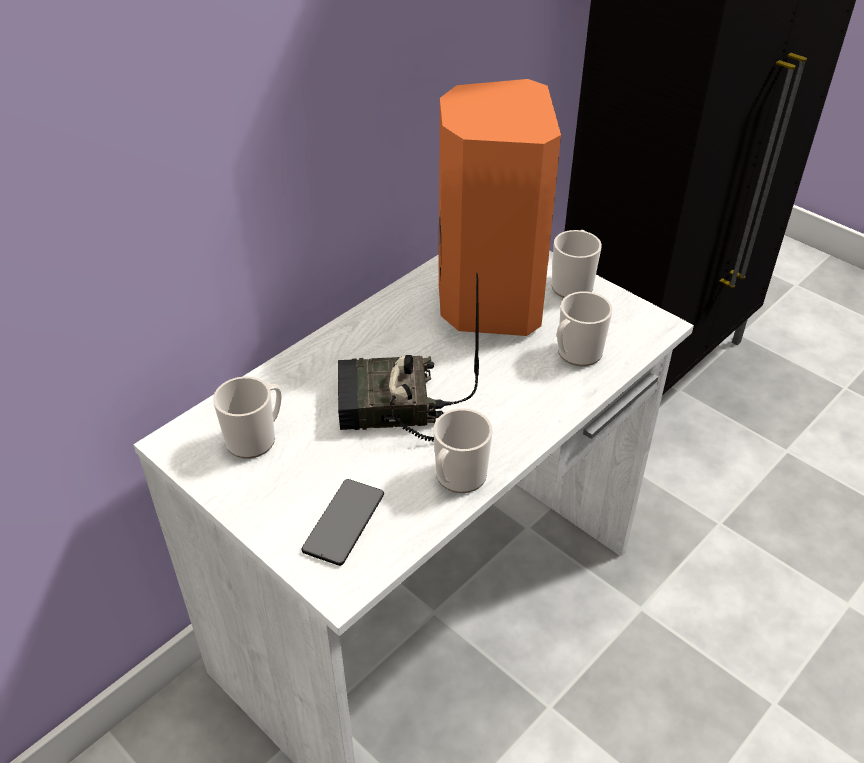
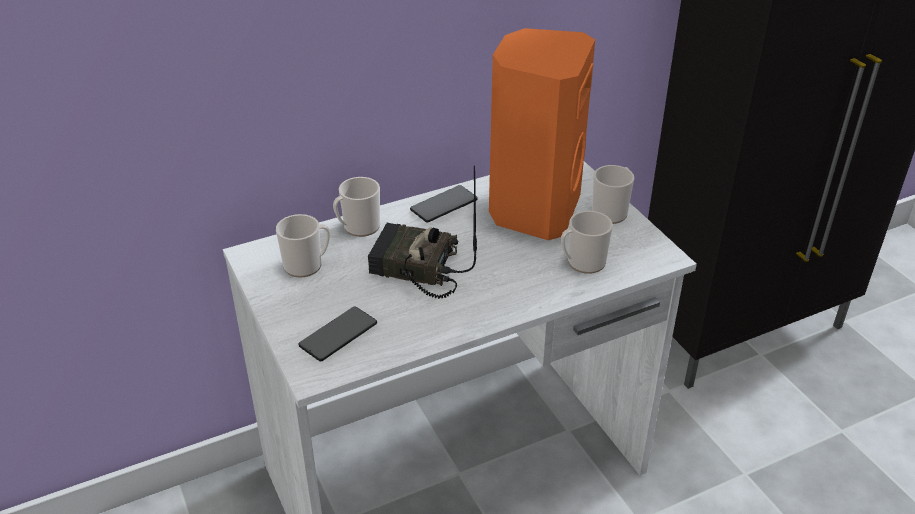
camera: 20 degrees right, 5 degrees down
mug [433,409,493,493] -> mug moved to [333,177,380,237]
none -> phone [410,185,478,223]

